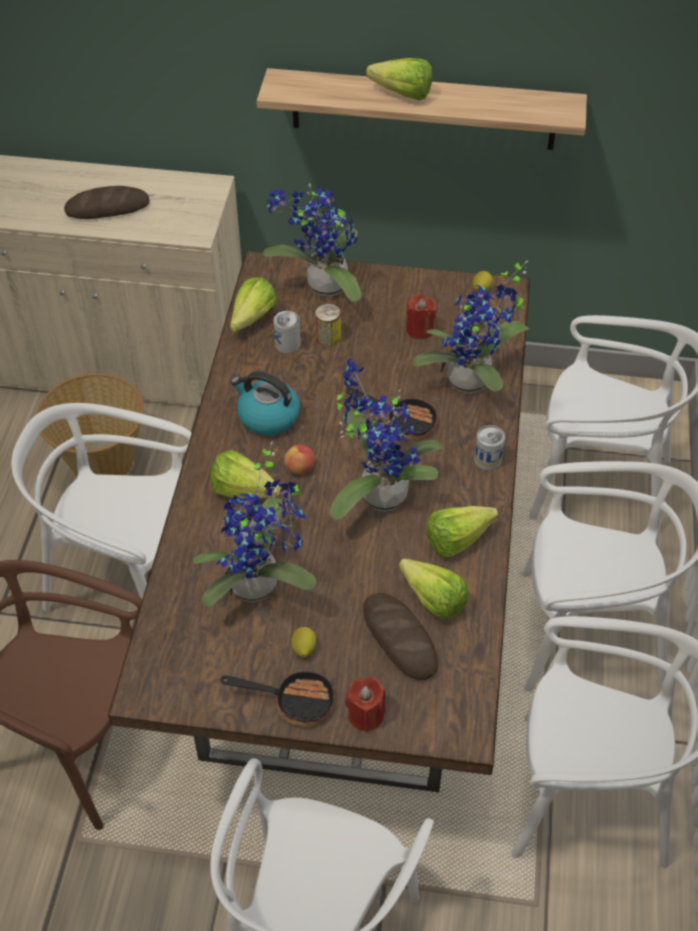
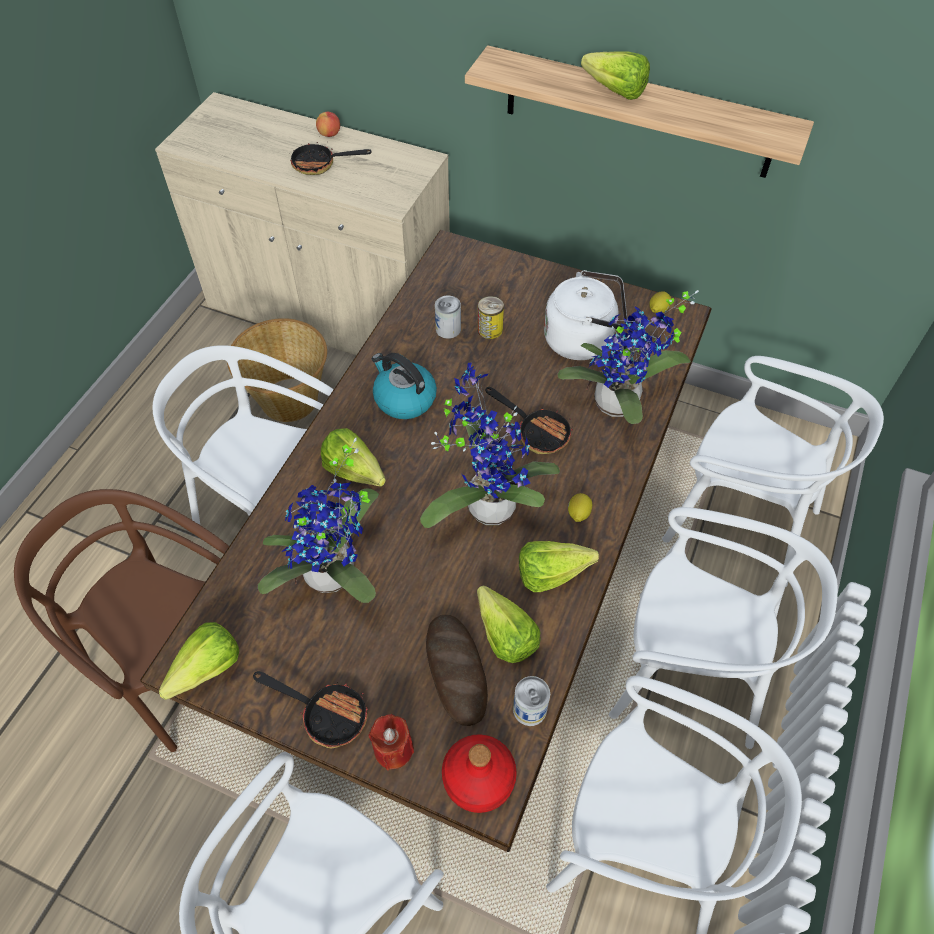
camera: 15 degrees right, 5 degrees up
bread [64,186,150,219] -> frying pan [289,142,372,175]
lettuce [230,277,277,332] -> lettuce moved to [159,622,239,700]
potted plant [263,183,361,302] -> none
apple [284,444,315,474] -> apple moved to [316,112,340,137]
lemon [291,627,316,658] -> lemon moved to [568,493,592,522]
red candle [406,294,437,339] -> white kettle [544,270,627,360]
can [474,425,505,471] -> can moved to [513,676,550,726]
none -> red bottle [442,734,517,813]

